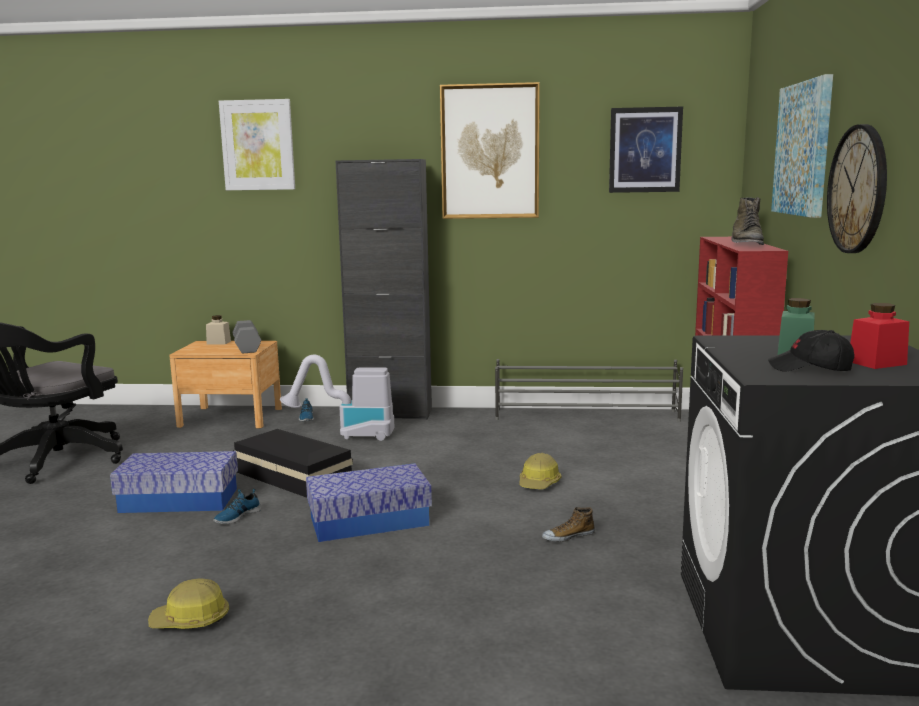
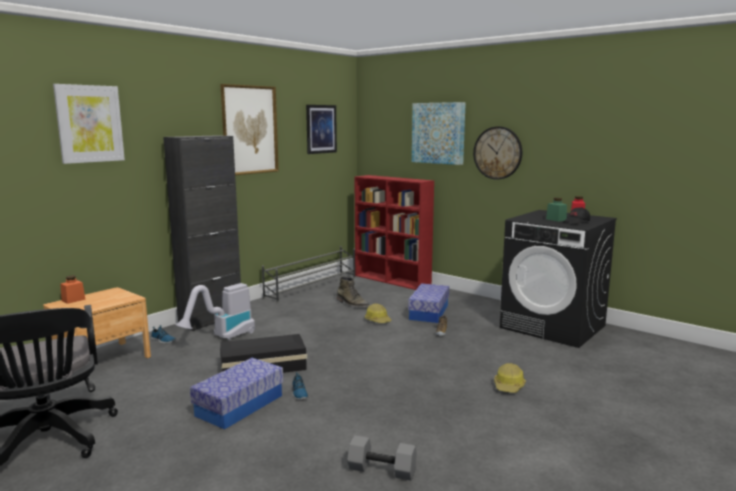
camera: 55 degrees left, 0 degrees up
hard hat [148,578,229,629] -> hard hat moved to [494,363,526,393]
beige jar [206,315,231,345] -> orange jar [60,275,86,304]
grey dumbbell [232,320,261,353] -> grey dumbbell moved to [347,435,417,481]
storage box [306,463,432,542] -> storage box moved to [408,283,449,323]
green boot [731,197,764,245] -> green boot moved to [336,277,370,307]

